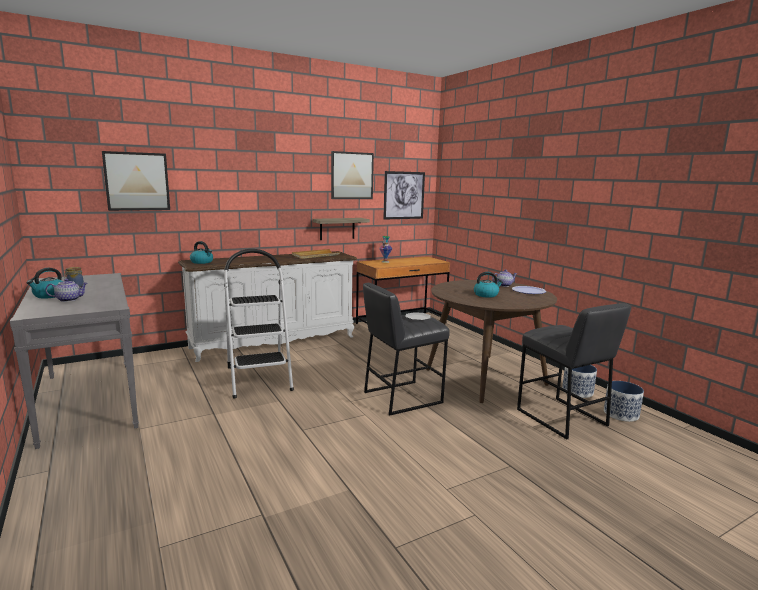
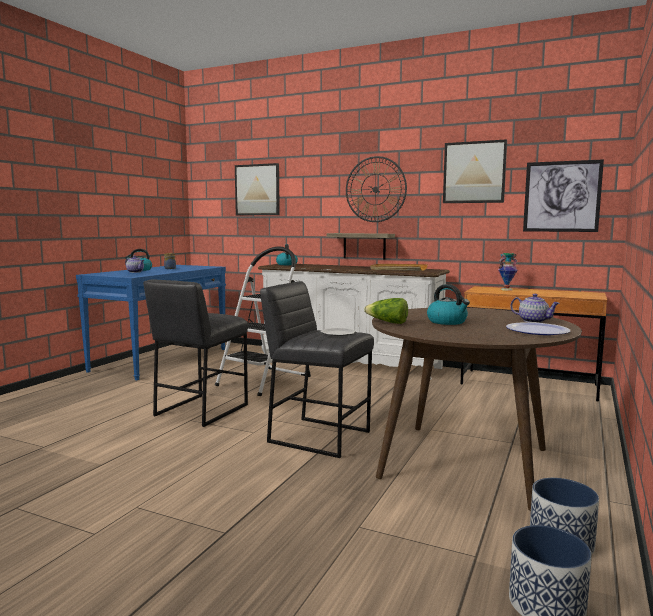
camera: 55 degrees right, 5 degrees down
grey console table [10,273,139,449] -> blue console table [76,265,226,380]
shelf [312,218,370,240] -> shelf moved to [326,233,395,259]
grey stool [517,303,632,439] -> grey stool moved to [143,280,248,427]
none -> wall clock [346,156,407,222]
none -> lettuce [364,298,408,324]

